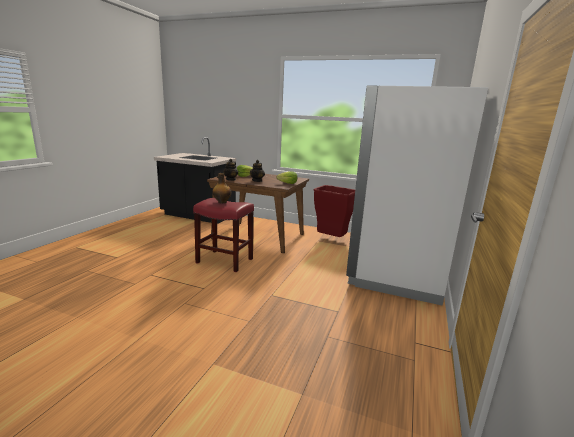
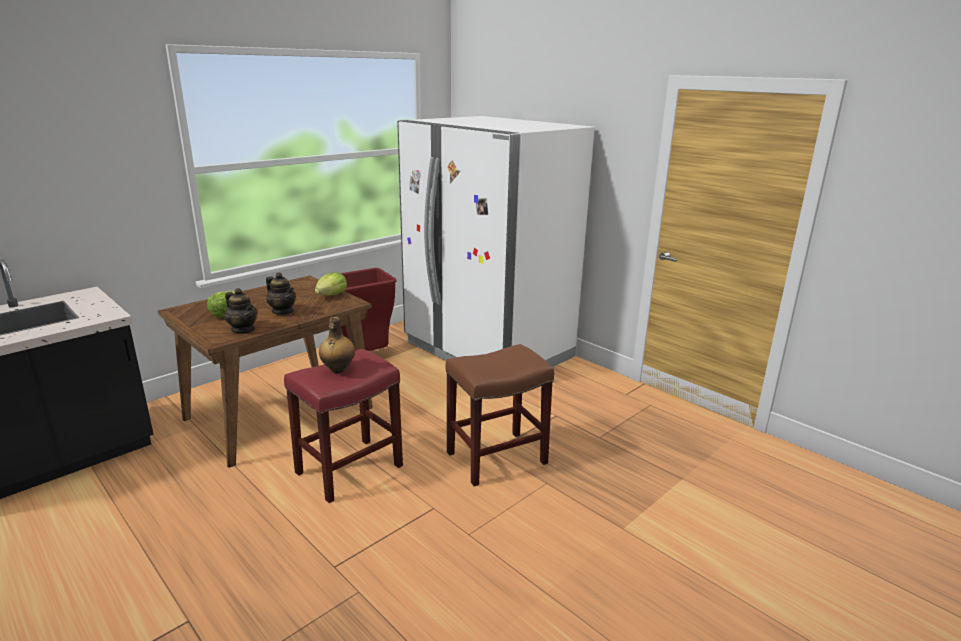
camera: 65 degrees left, 5 degrees up
none -> brown stool [446,344,554,487]

